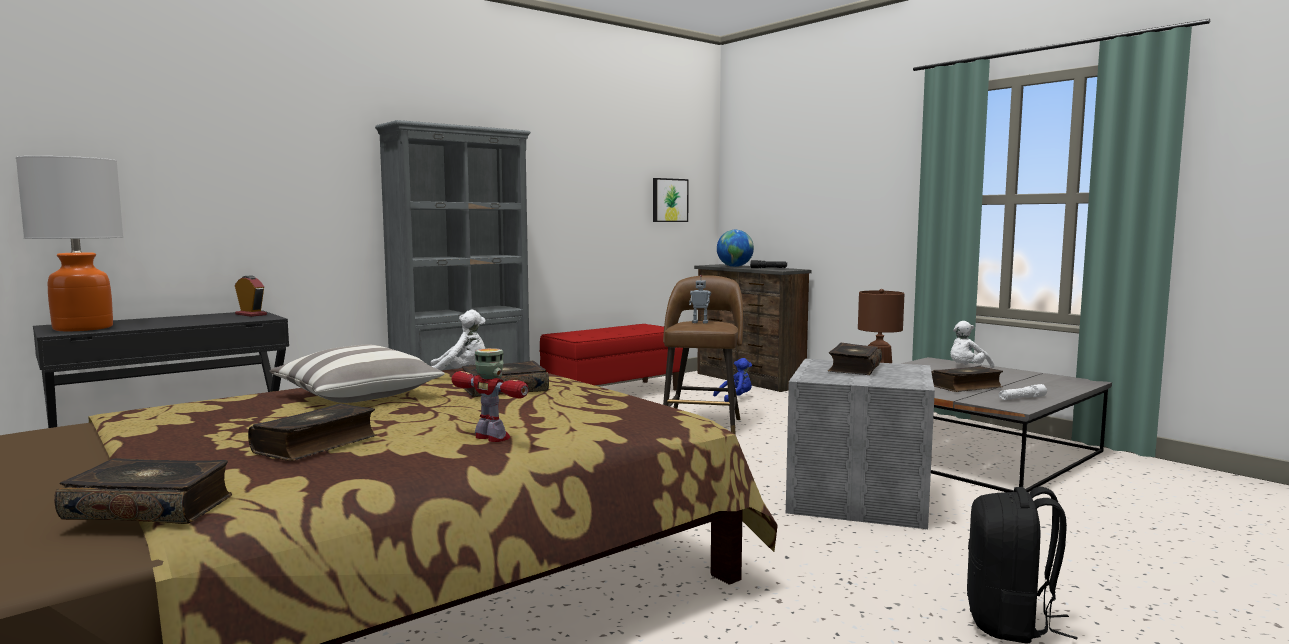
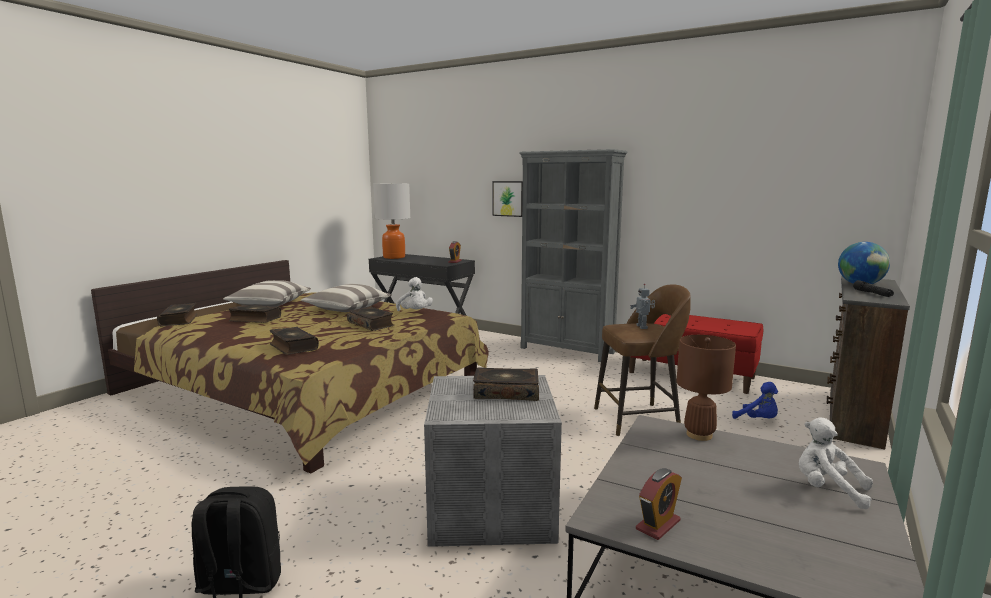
camera: 70 degrees right, 5 degrees up
toy robot [451,348,529,442] -> none
picture [653,178,689,222] -> picture moved to [492,181,523,217]
book [931,366,1003,392] -> book moved to [270,327,319,355]
white flashlight [999,384,1047,400] -> alarm clock [636,468,682,540]
none -> pillow [223,280,311,306]

